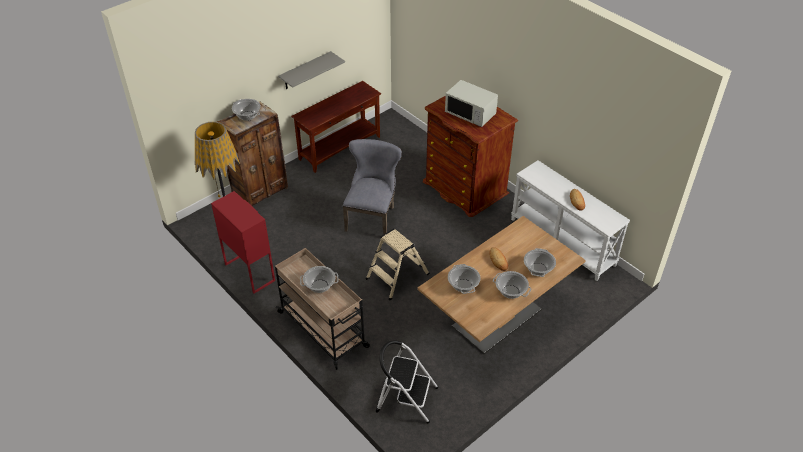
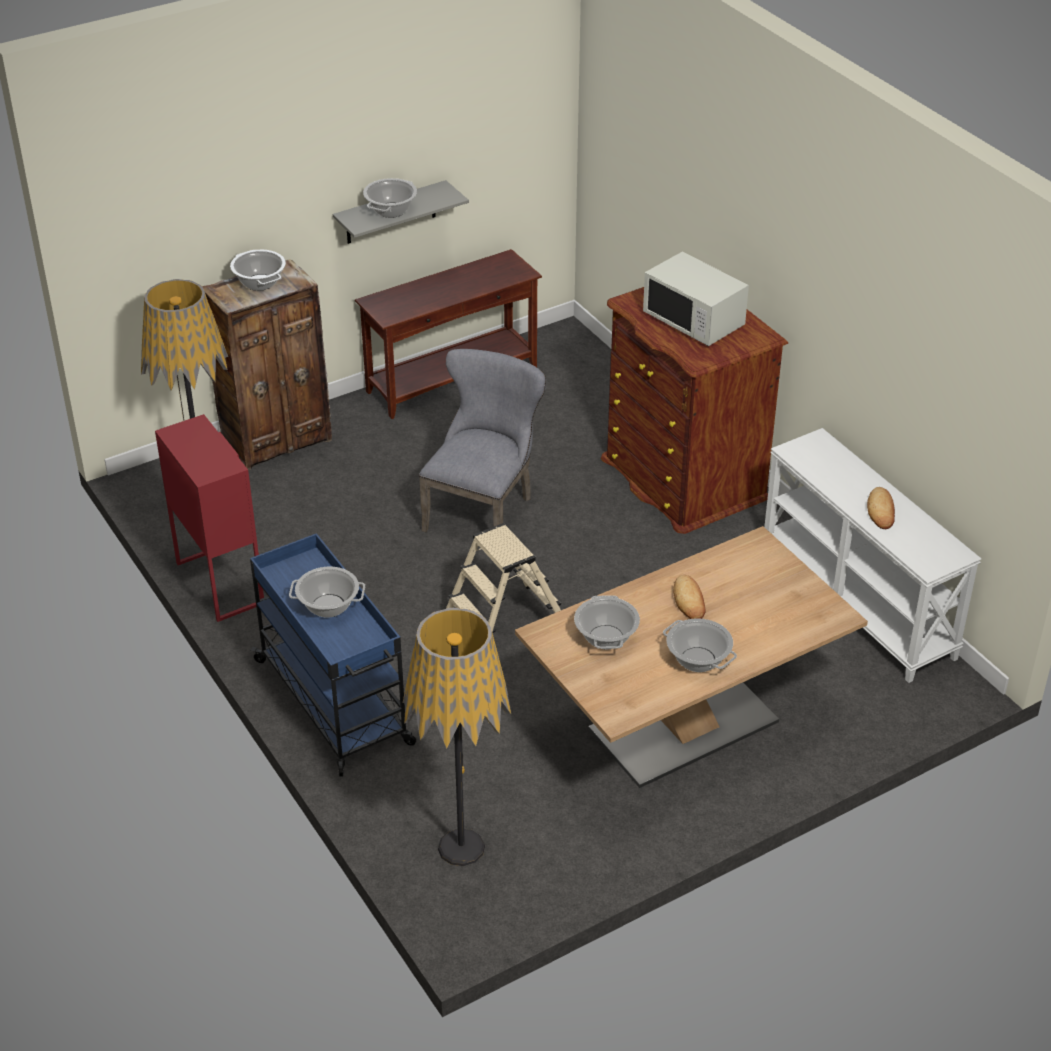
camera: 10 degrees right, 5 degrees down
beige cart [275,248,370,370] -> blue cart [250,533,416,777]
step ladder [376,340,439,423] -> floor lamp [403,608,511,866]
cooking pot [524,248,556,277] -> cooking pot moved to [363,178,417,218]

